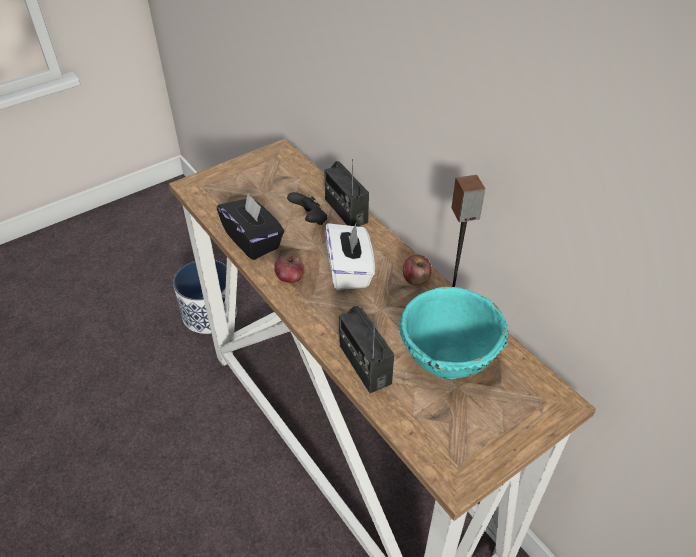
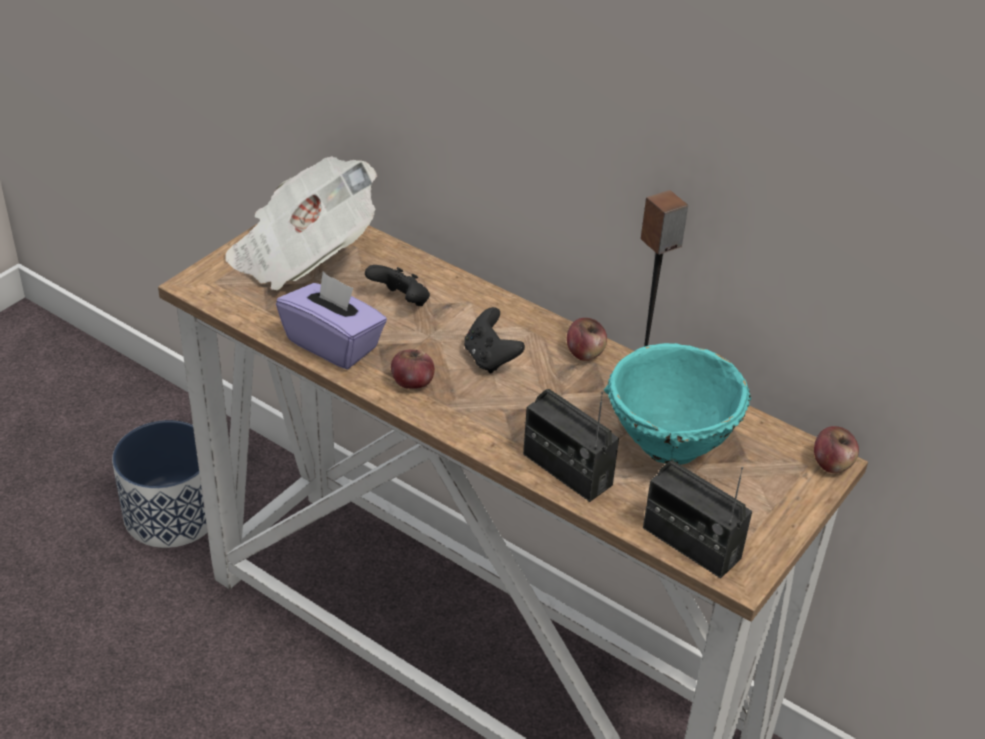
camera: 20 degrees left, 5 degrees down
black tissue box [217,193,284,260] -> purple tissue box [276,272,387,369]
radio [324,159,369,227] -> radio moved to [643,460,752,578]
white tissue box [325,223,375,290] -> black game controller [464,307,525,374]
none -> newspaper [225,156,377,291]
none -> apple [814,426,859,473]

